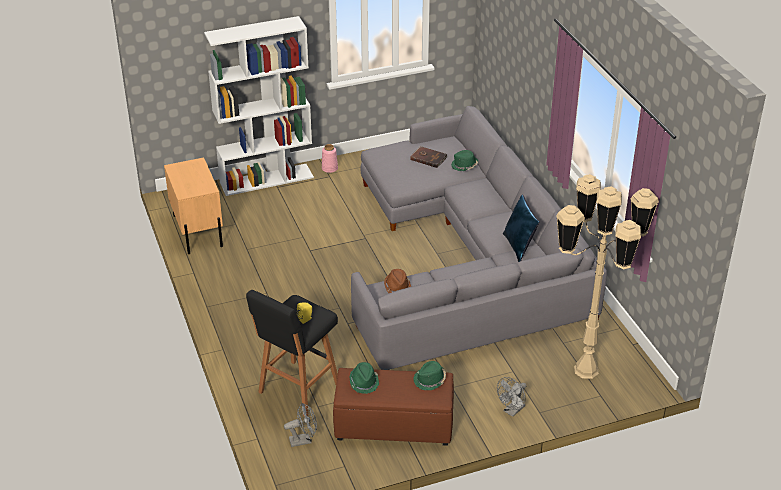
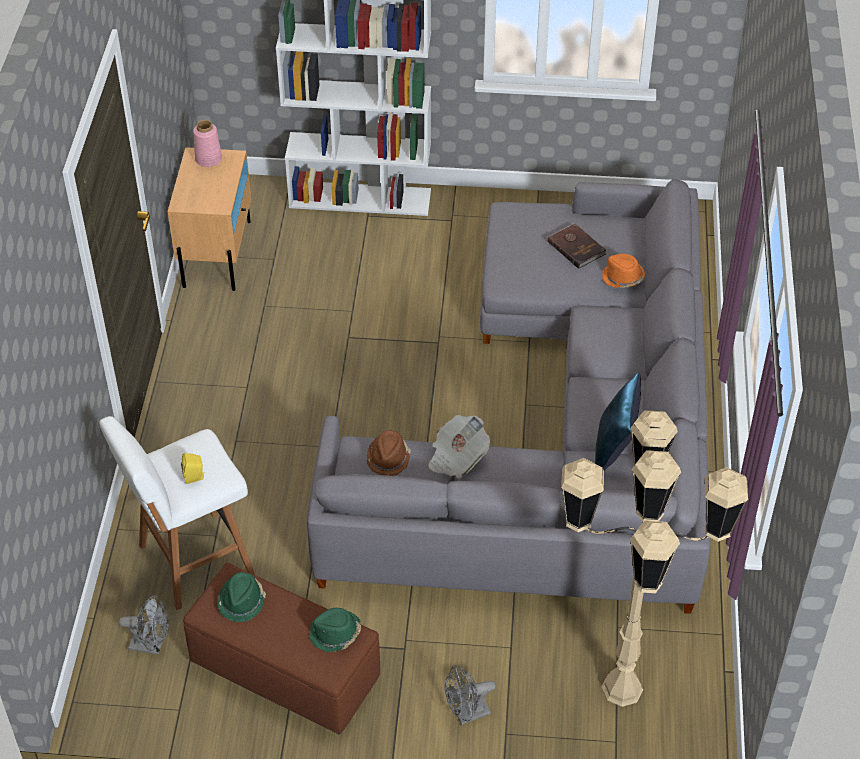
camera: 25 degrees right, 10 degrees up
black stool [246,290,338,417] -> white stool [99,416,255,610]
pink vase [322,144,338,173] -> pink vase moved to [193,120,222,167]
green hat [451,150,478,171] -> orange hat [602,254,646,288]
none -> newspaper [428,415,490,479]

